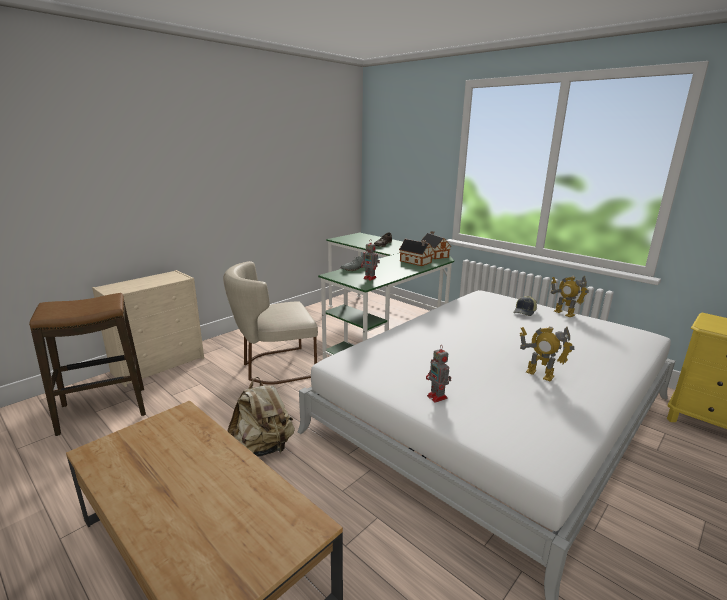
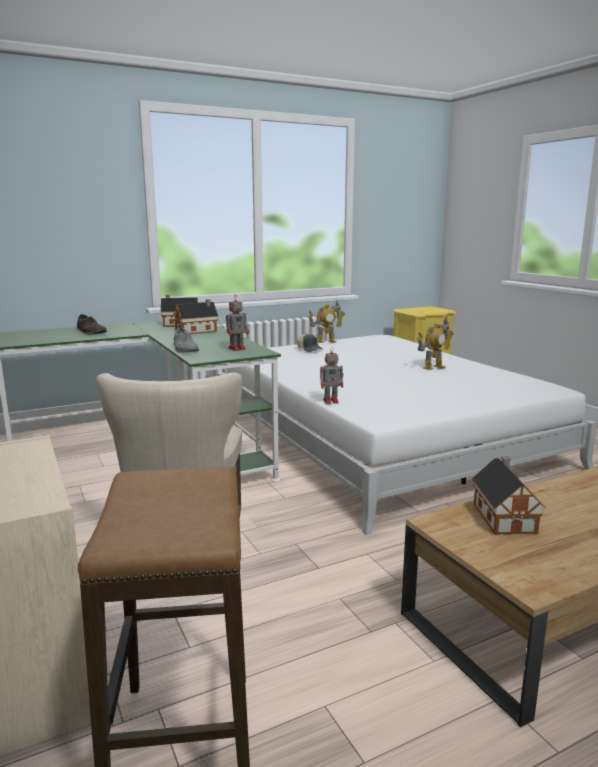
camera: 70 degrees left, 5 degrees down
beige backpack [227,377,295,457] -> none
toy robot [426,346,451,403] -> toy robot moved to [320,347,343,404]
none -> toy house [472,456,546,535]

